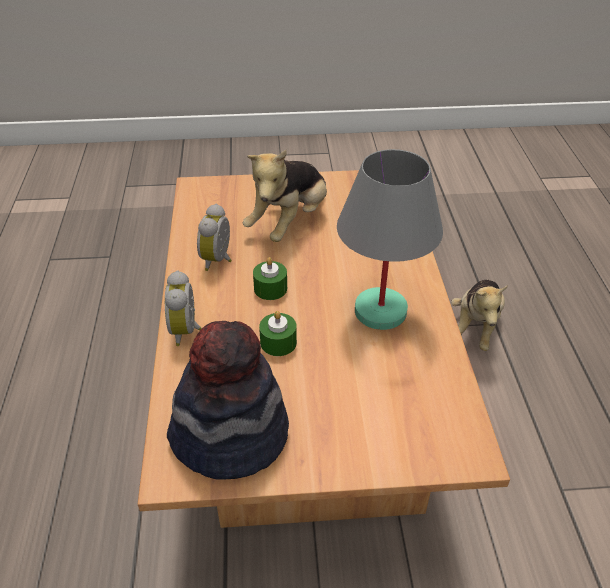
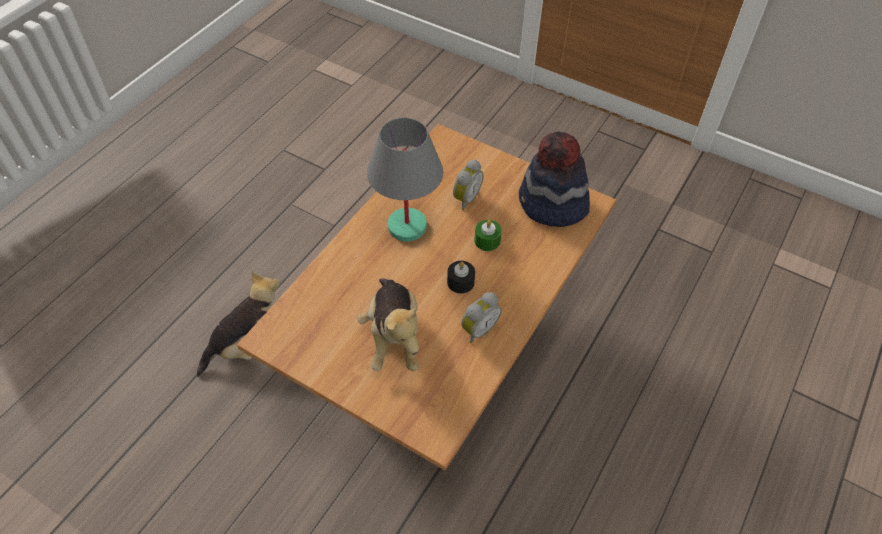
camera: 145 degrees left, 10 degrees up
alarm clock [165,270,202,346] -> alarm clock moved to [453,160,483,210]
plush toy [243,150,327,242] -> plush toy turned 105 degrees clockwise [358,278,419,371]
green candle [253,257,287,300] -> black candle [447,261,475,293]

